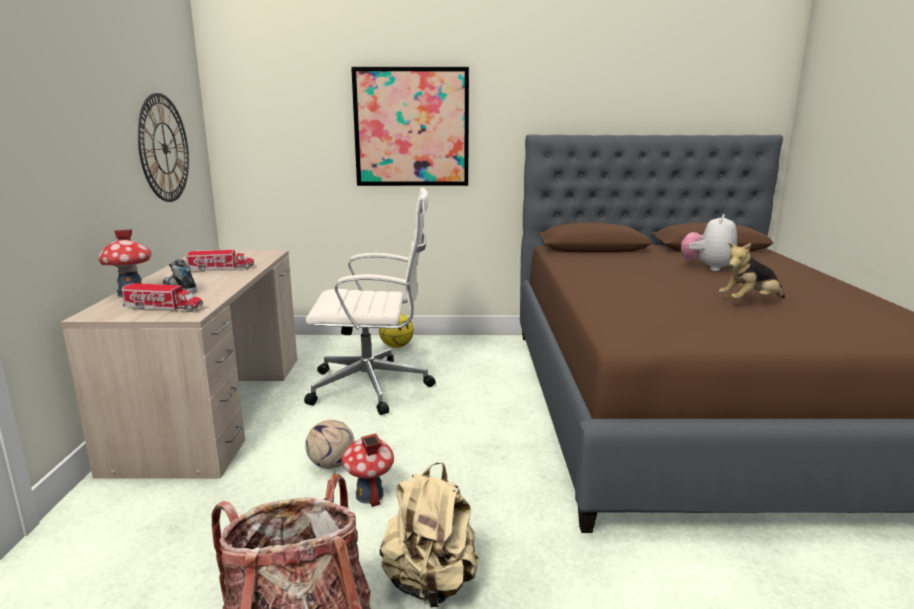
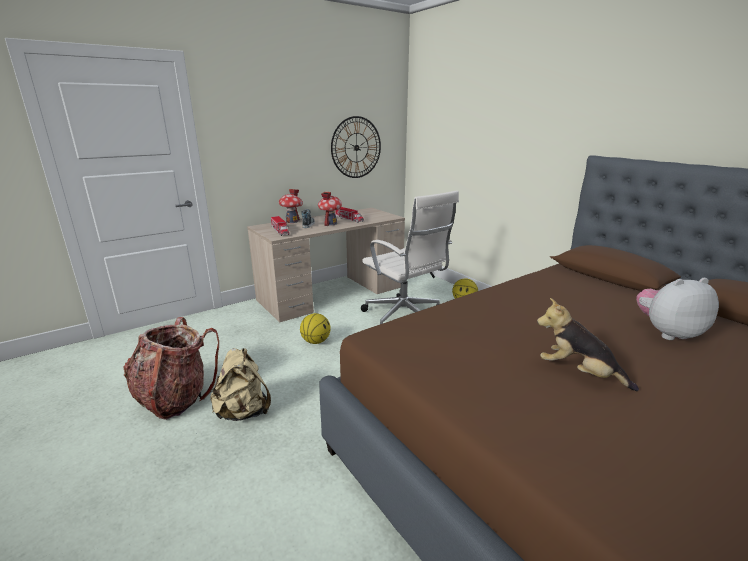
camera: 55 degrees right, 5 degrees up
football [305,420,355,469] -> basketball [300,313,331,344]
toy house [341,433,394,507] -> toy house moved to [318,192,342,226]
picture [351,67,469,186] -> none

